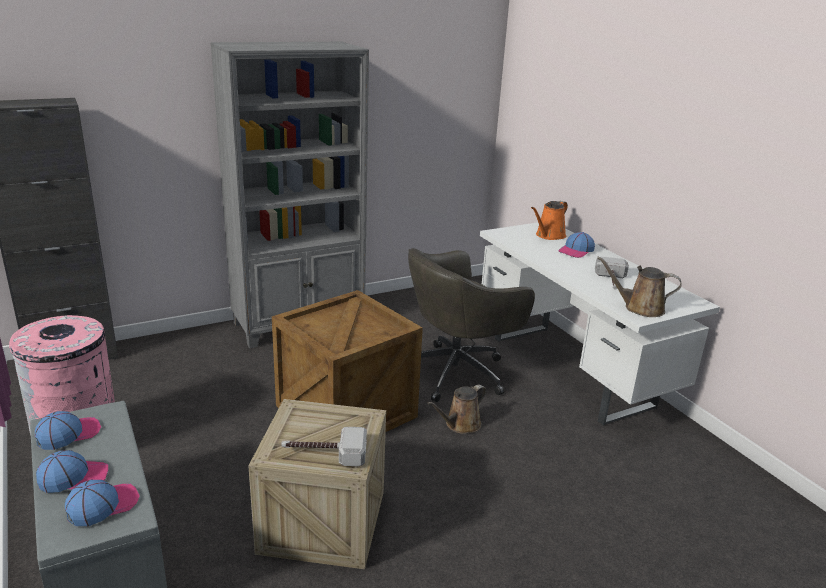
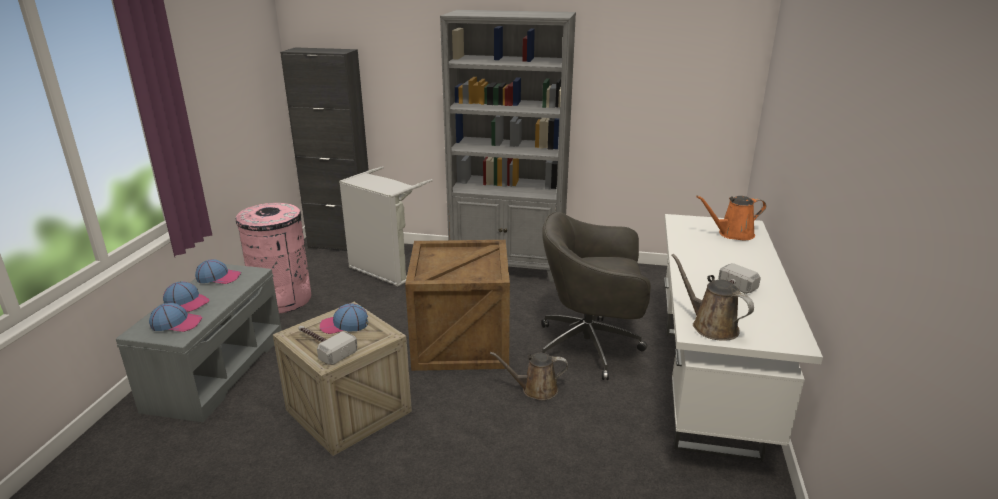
camera: 40 degrees right, 0 degrees up
cap [559,232,595,258] -> cap moved to [320,303,368,334]
none -> grey laundry basket [339,166,433,287]

